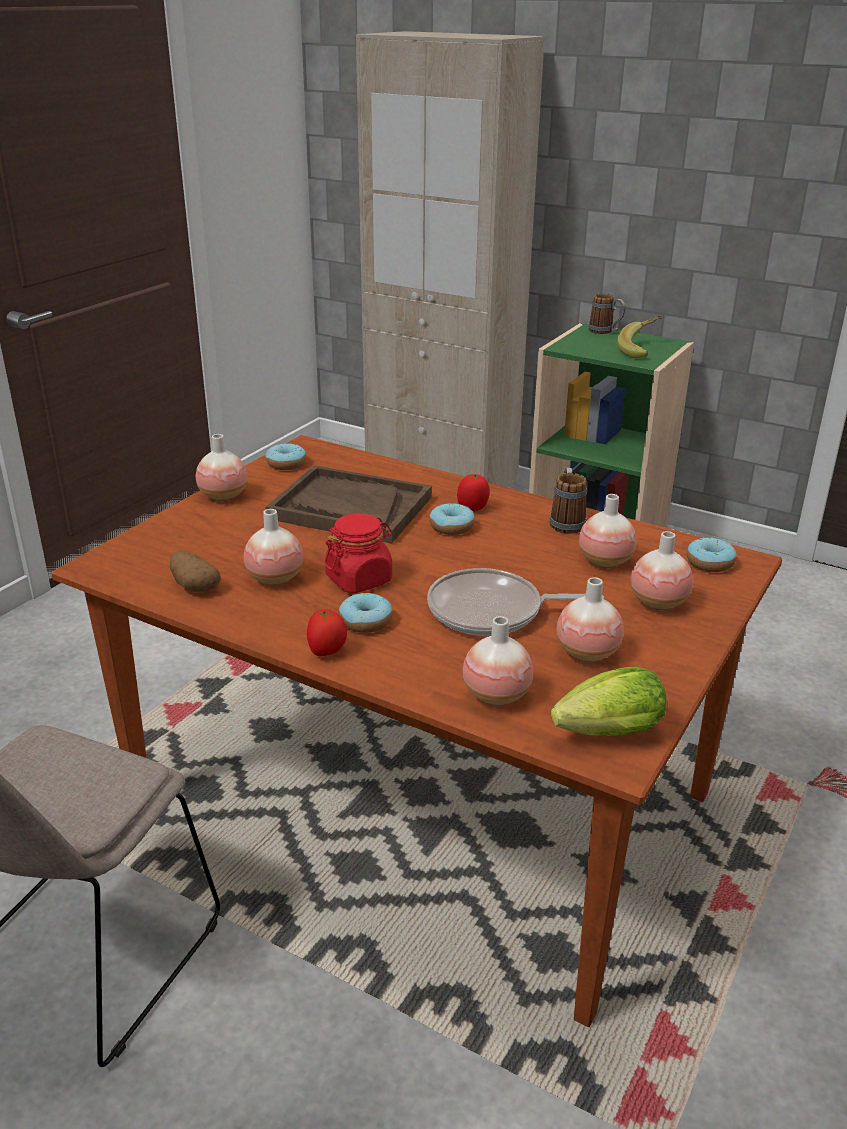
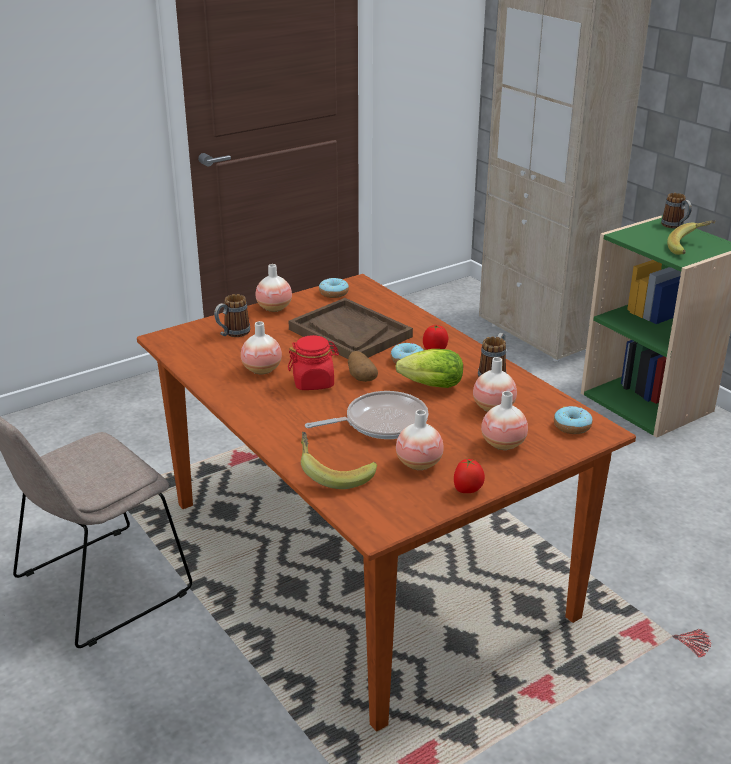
camera: 25 degrees right, 0 degrees up
potato [170,551,221,592] -> potato moved to [348,351,378,382]
tomato [307,608,347,656] -> tomato moved to [454,459,485,493]
donut [339,593,392,633] -> none
frying pan [427,568,604,636] -> frying pan turned 135 degrees clockwise [305,391,428,439]
vase [463,616,533,706] -> banana [301,432,377,489]
lettuce [551,666,666,736] -> lettuce moved to [395,349,463,388]
none -> mug [214,294,250,337]

